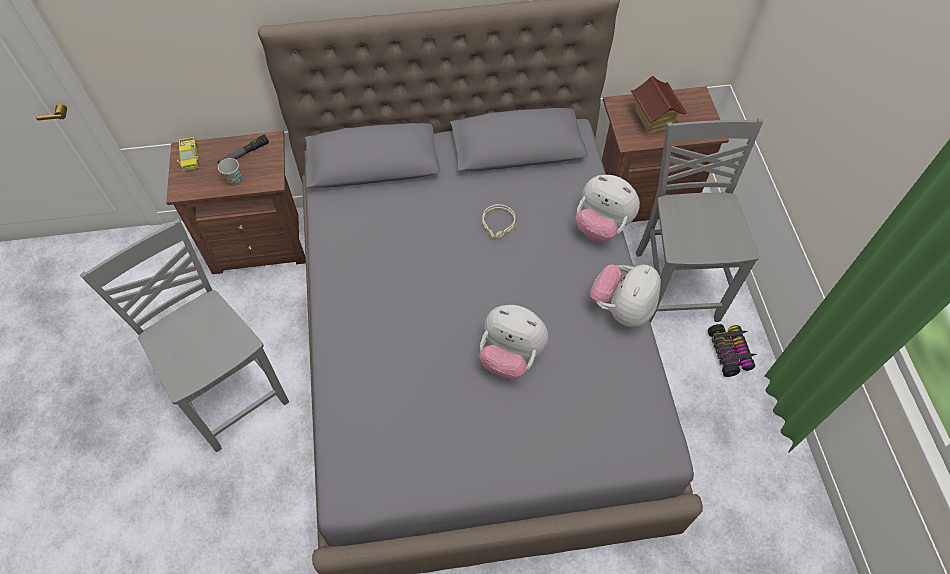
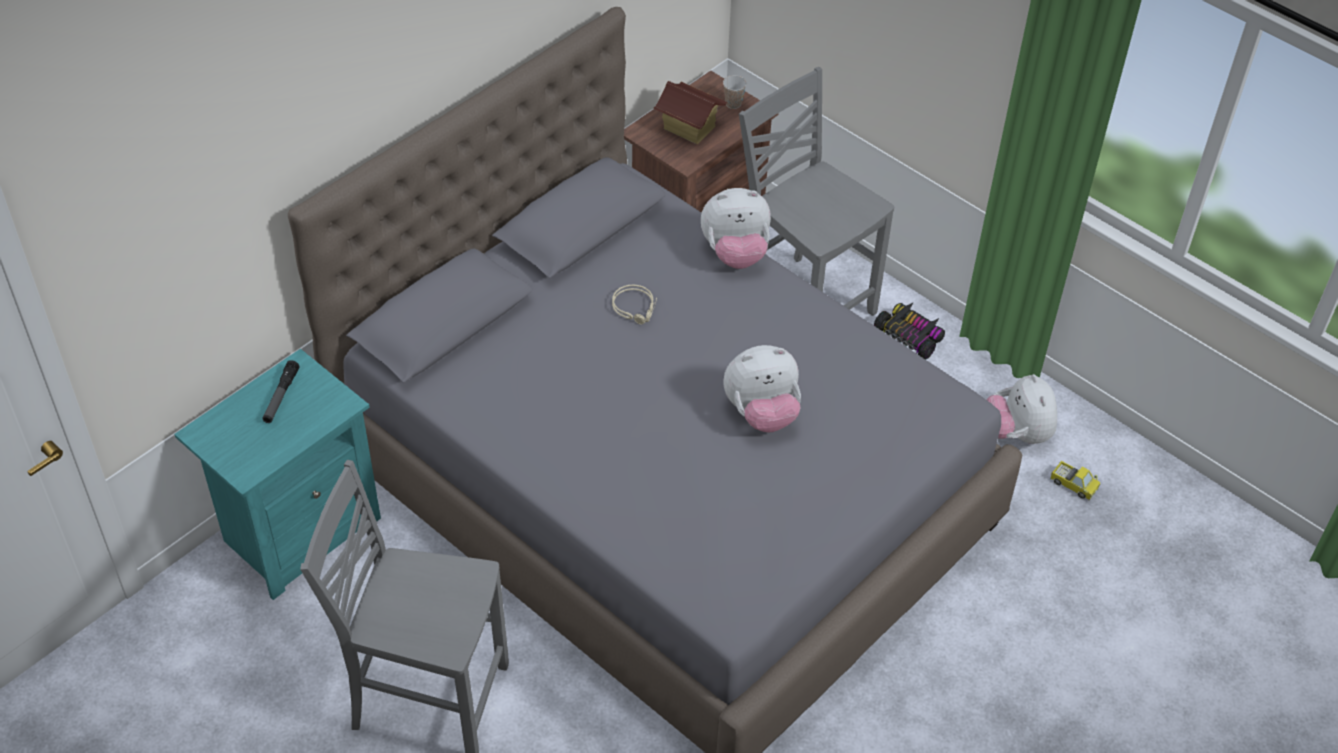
camera: 40 degrees left, 10 degrees down
brown nightstand [166,131,306,274] -> turquoise nightstand [174,349,381,600]
toy truck [177,137,199,171] -> toy truck moved to [1050,461,1101,501]
cup [218,158,241,186] -> cup moved to [723,75,747,109]
plush toy [590,264,661,327] -> plush toy moved to [987,374,1057,444]

